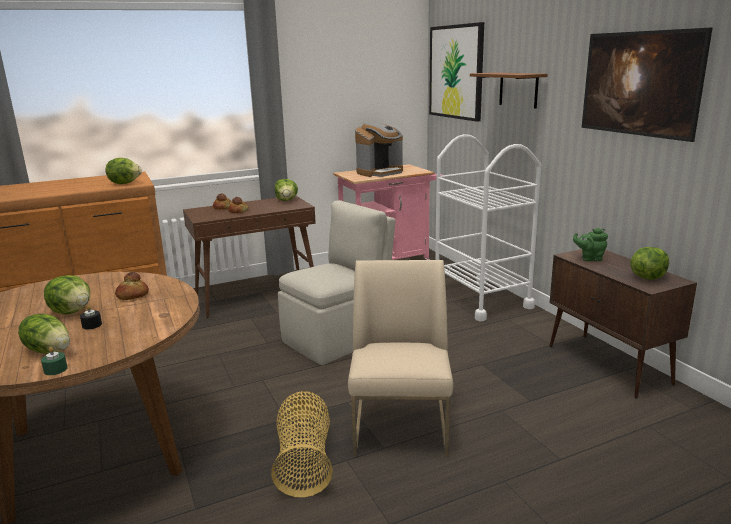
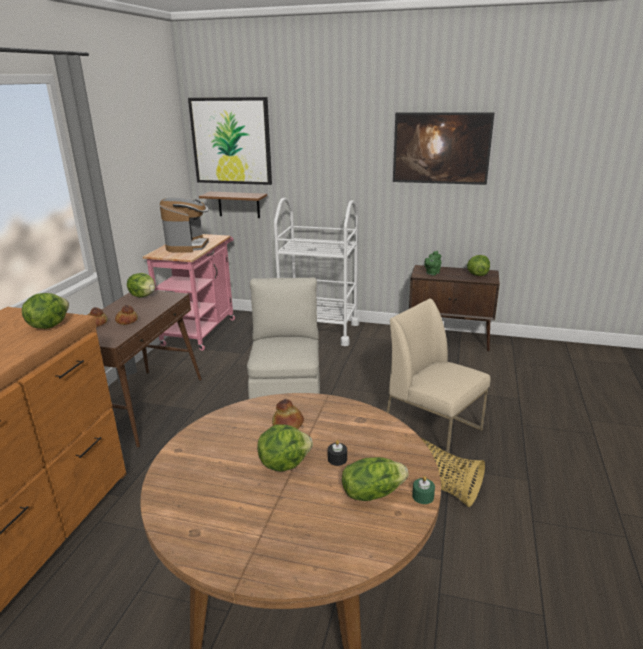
camera: 50 degrees left, 5 degrees up
brown shelf [470,72,548,108] -> brown shelf moved to [199,192,267,218]

